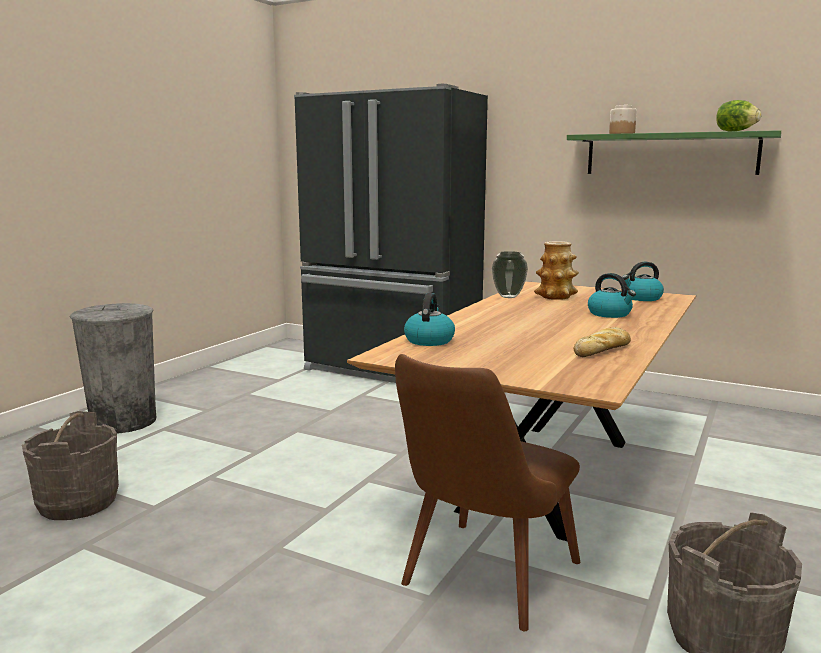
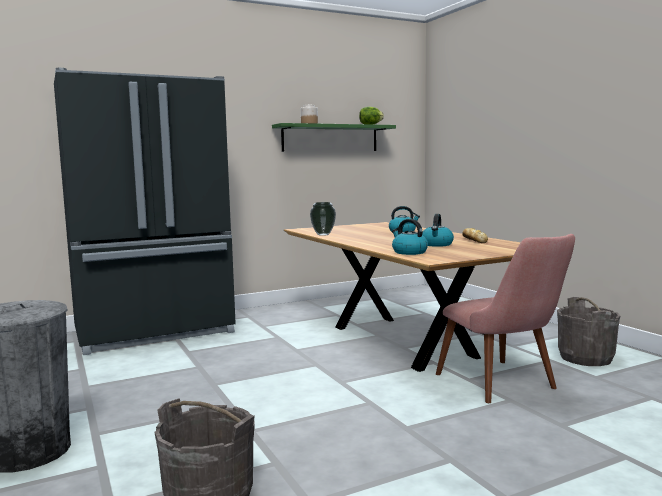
camera: 55 degrees left, 5 degrees down
brown chair [395,354,580,631] -> pink chair [436,234,575,403]
vase [534,241,579,300] -> none
kettle [622,262,664,301] -> kettle moved to [422,214,454,247]

